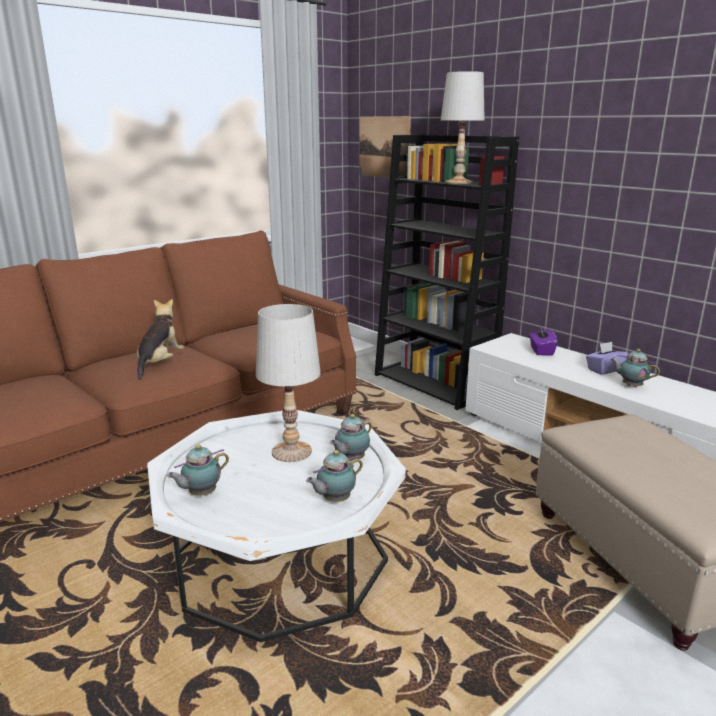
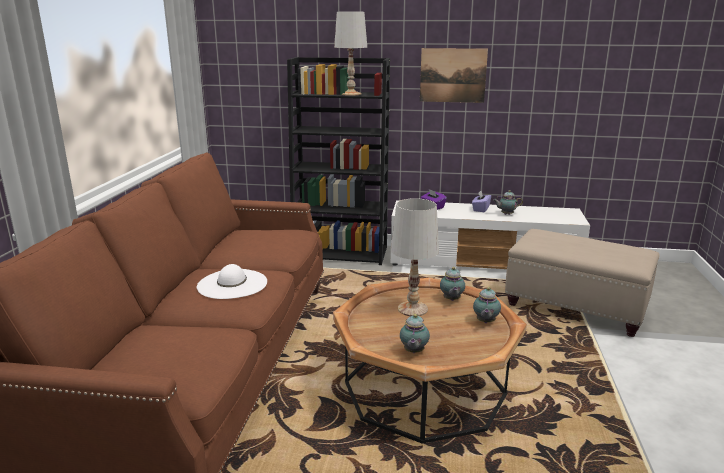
camera: 40 degrees left, 0 degrees up
plush toy [137,299,184,379] -> white hat [197,264,267,299]
white coffee table [147,410,406,642] -> brown coffee table [333,278,527,444]
picture [360,116,411,178] -> picture moved to [420,48,488,103]

